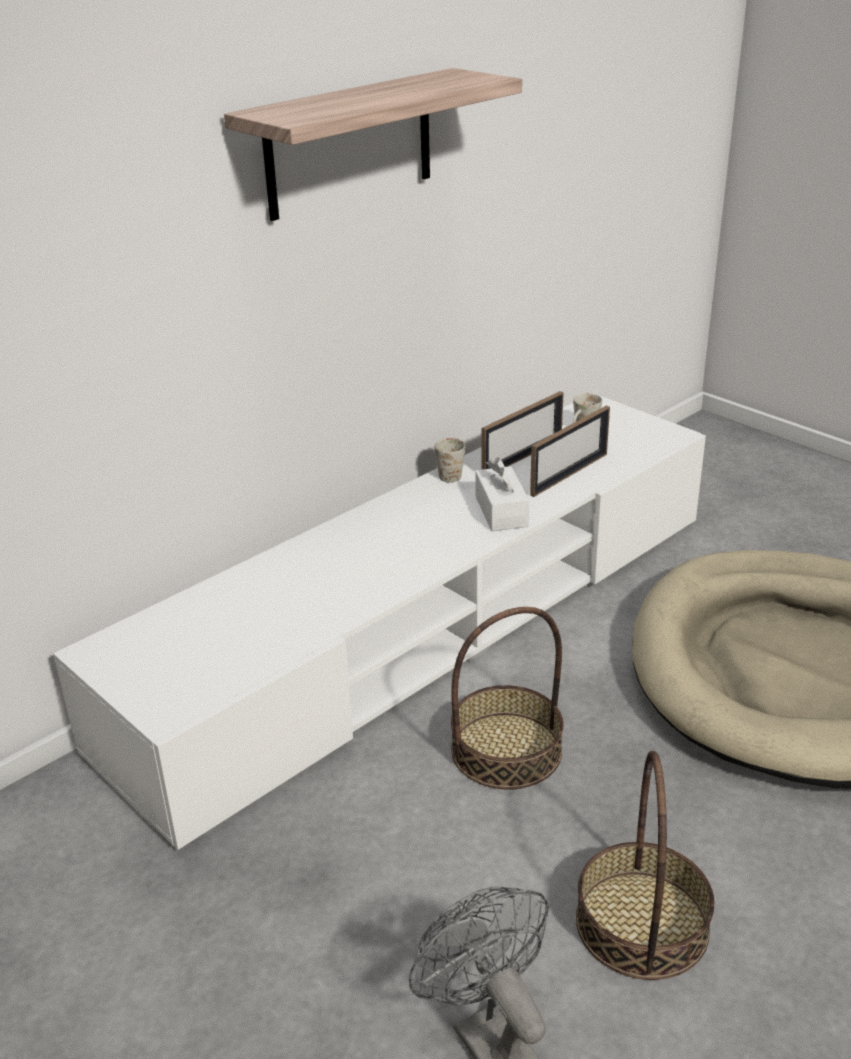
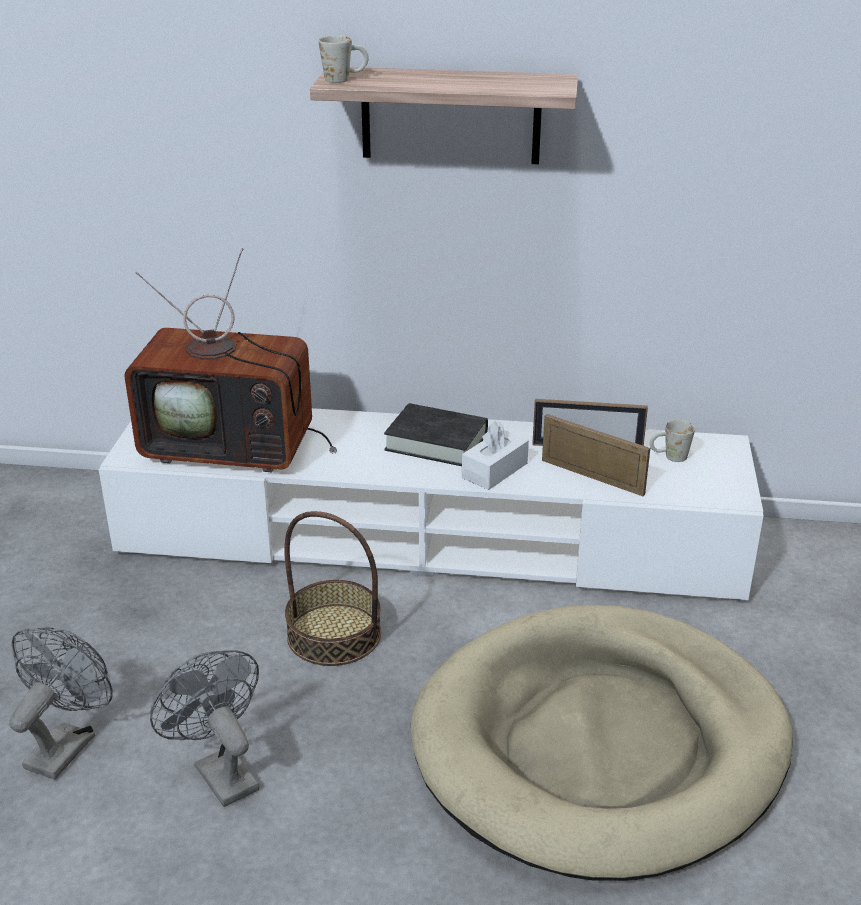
camera: 50 degrees right, 0 degrees up
white mug [434,438,465,483] -> white mug moved to [318,36,369,83]
picture frame [530,406,610,497] -> picture frame turned 150 degrees counterclockwise [542,414,650,496]
basket [576,751,714,980] -> grey fan [150,650,259,807]
none -> television [125,248,337,472]
none -> black book [384,403,488,466]

